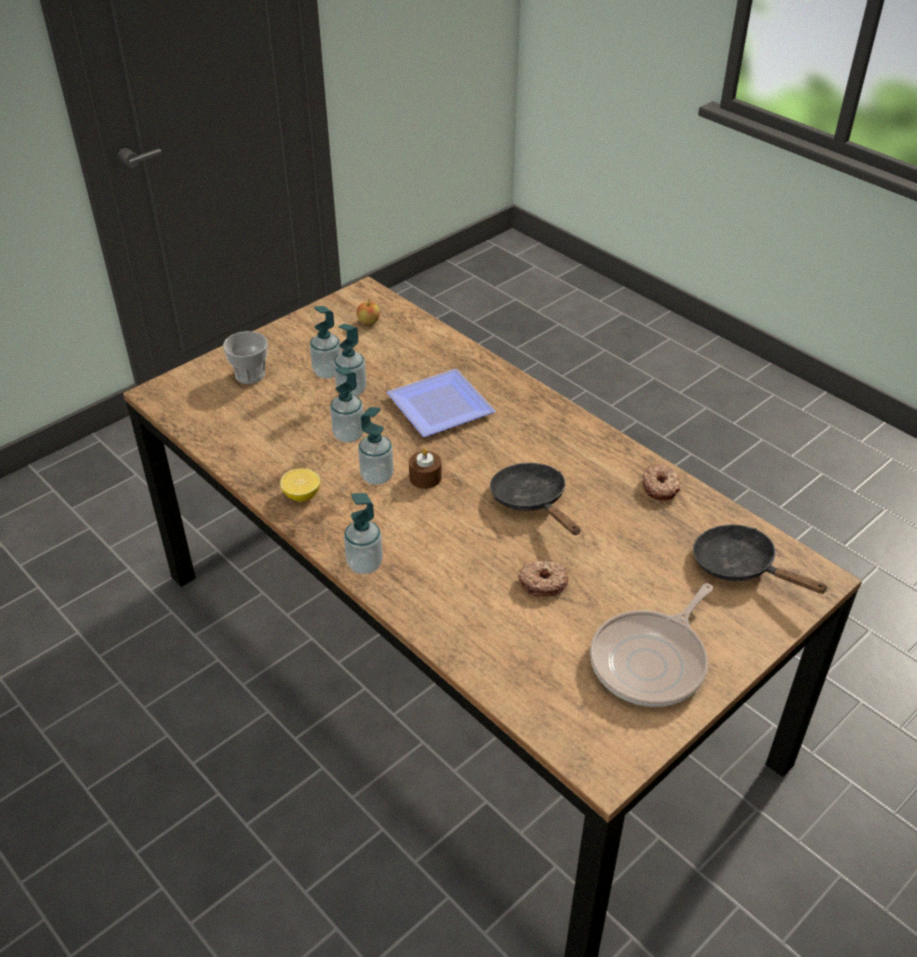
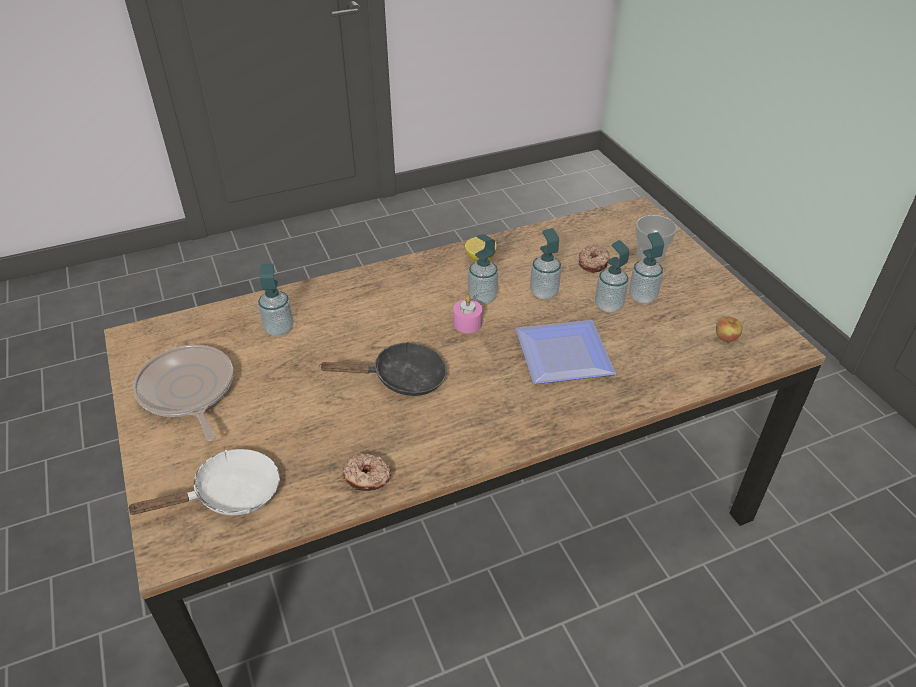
camera: 110 degrees right, 0 degrees up
soap dispenser [344,493,383,574] -> soap dispenser moved to [258,264,294,336]
brown candle [409,448,442,489] -> pink candle [453,296,483,333]
donut [518,560,568,597] -> donut moved to [579,245,610,273]
black frying pan [693,525,829,594] -> white frying pan [126,449,280,515]

